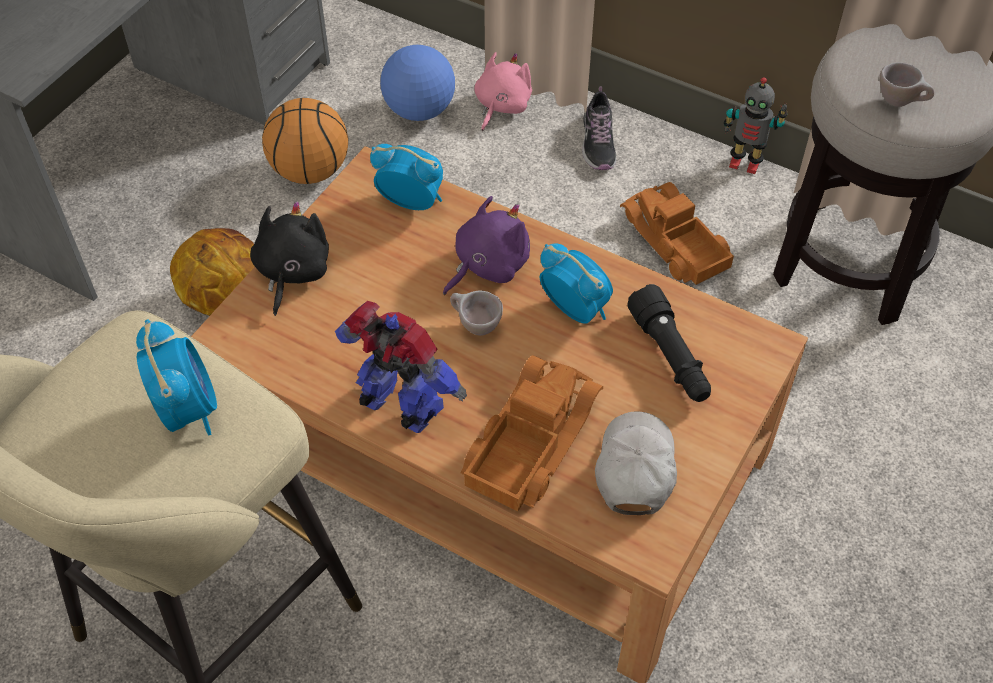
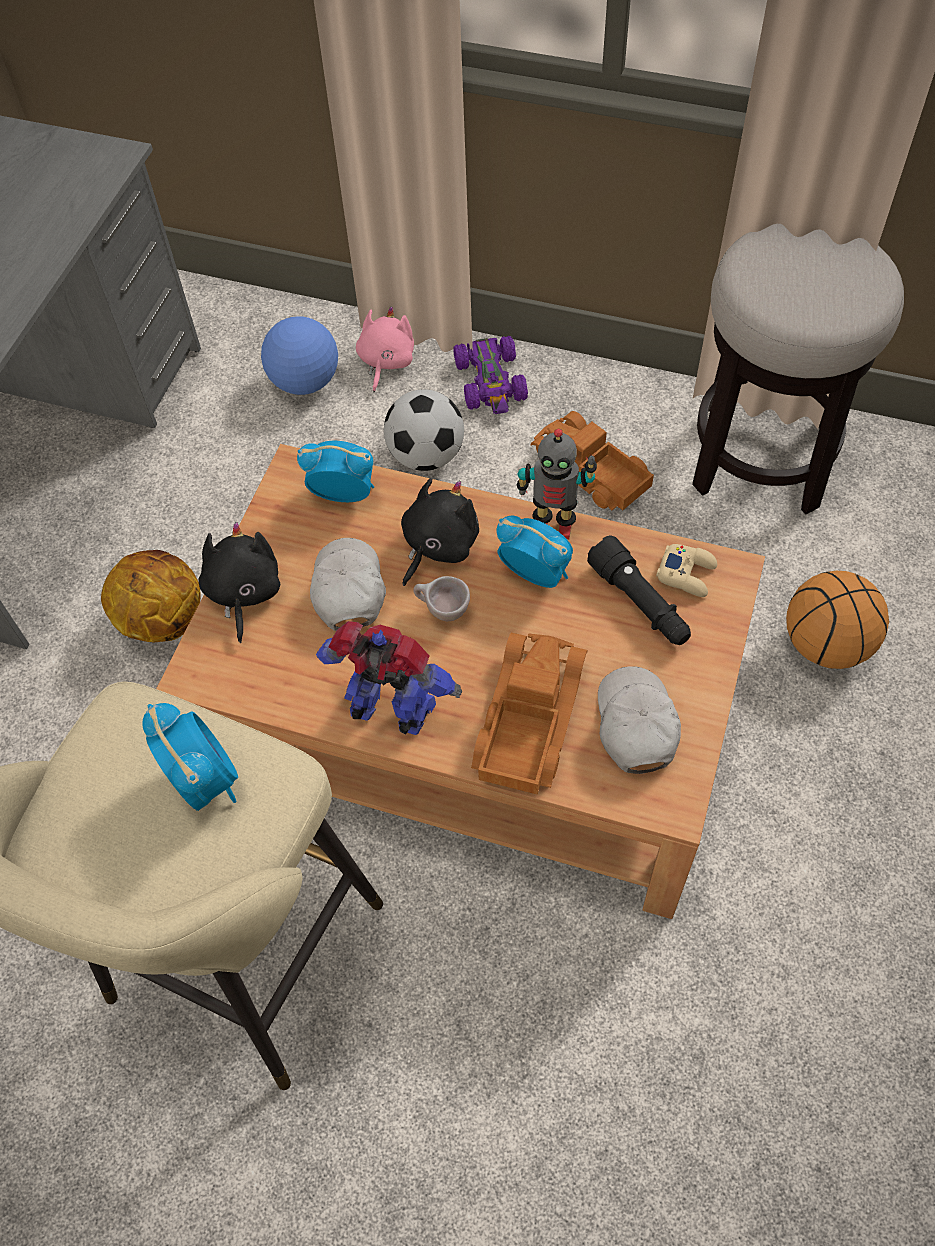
camera: 10 degrees left, 5 degrees up
basketball [262,98,348,184] -> basketball moved to [786,571,889,669]
purple plush toy [443,196,530,295] -> black plush toy [401,478,479,586]
shoe [582,87,616,170] -> purple toy car [453,336,528,414]
toy robot [724,77,788,174] -> toy robot moved to [517,429,597,539]
beige cup [880,62,934,107] -> none
none -> white cap [310,538,386,631]
none -> football [384,389,464,471]
none -> beige game controller [656,544,717,597]

